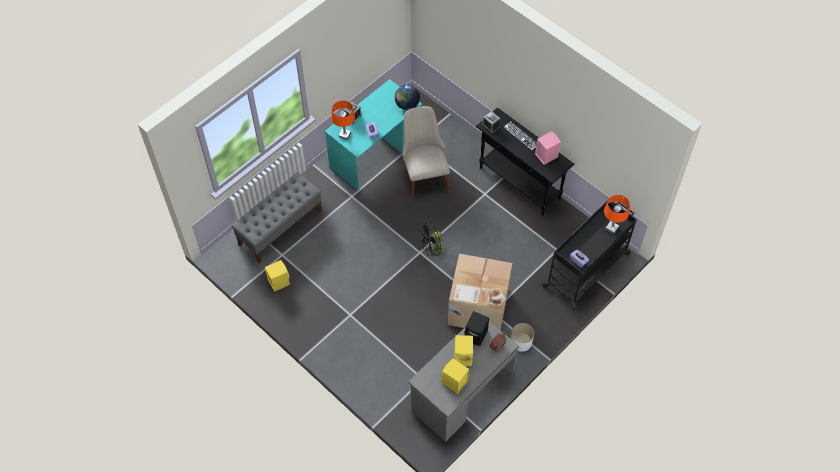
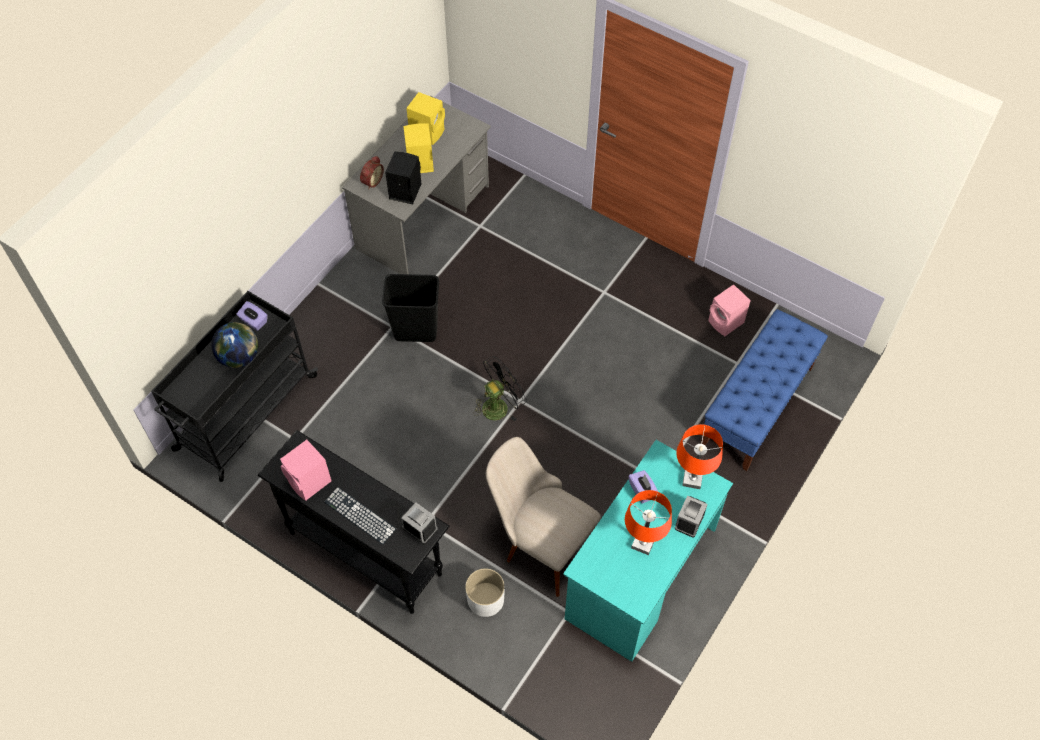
camera: 170 degrees right, 0 degrees up
grey bench [231,172,322,264] -> blue bench [700,309,828,471]
yellow speaker [265,260,290,292] -> pink speaker [708,284,751,336]
globe [395,85,420,110] -> globe moved to [211,322,258,368]
beige chair [402,106,450,200] -> beige chair turned 150 degrees clockwise [486,437,601,597]
cardboard box [448,254,512,330] -> black trash can [382,274,439,342]
white planter [511,323,534,352] -> white planter moved to [465,568,505,617]
orange table lamp [604,195,630,234] -> orange table lamp moved to [625,490,672,555]

